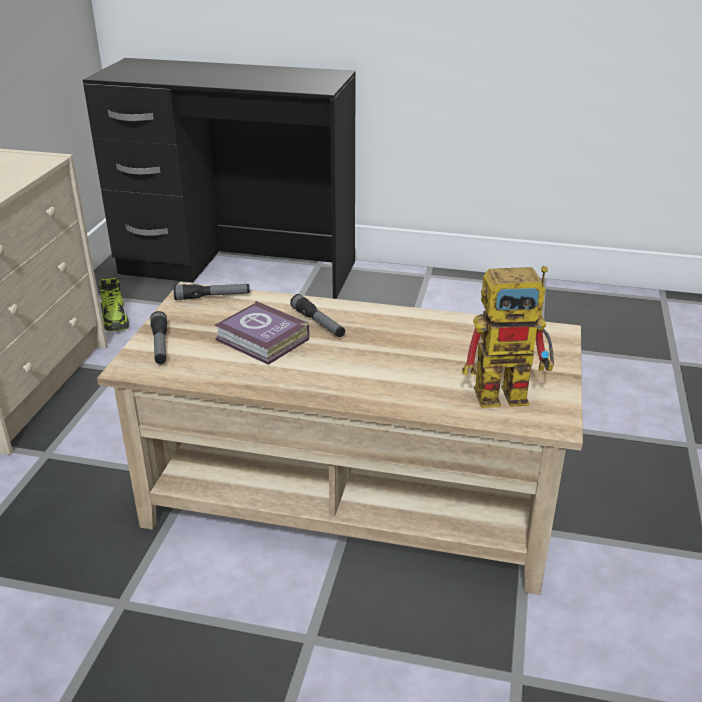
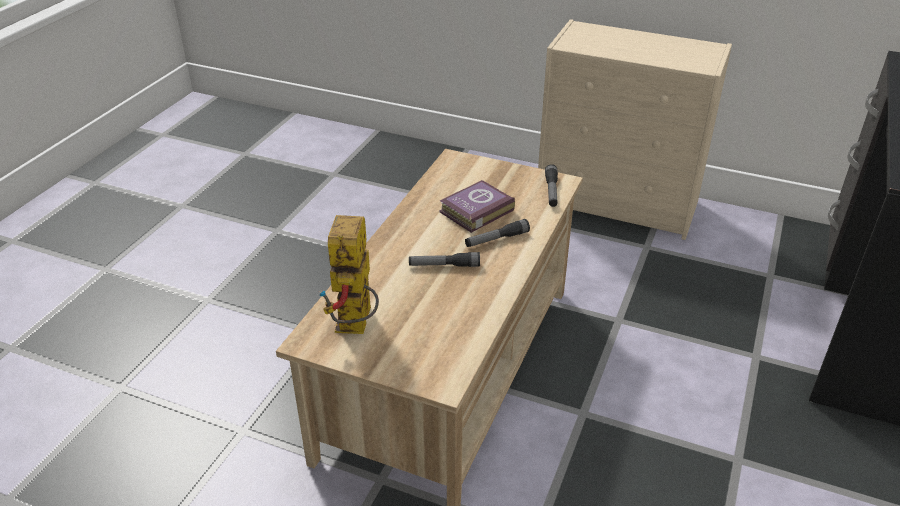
camera: 100 degrees right, 5 degrees up
shoe [99,278,129,331] -> none
flashlight [150,311,167,364] -> flashlight moved to [409,252,480,267]

